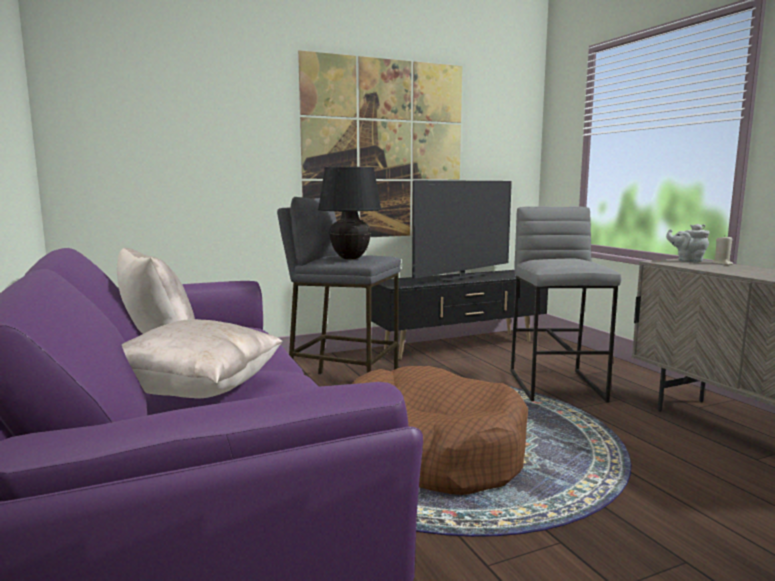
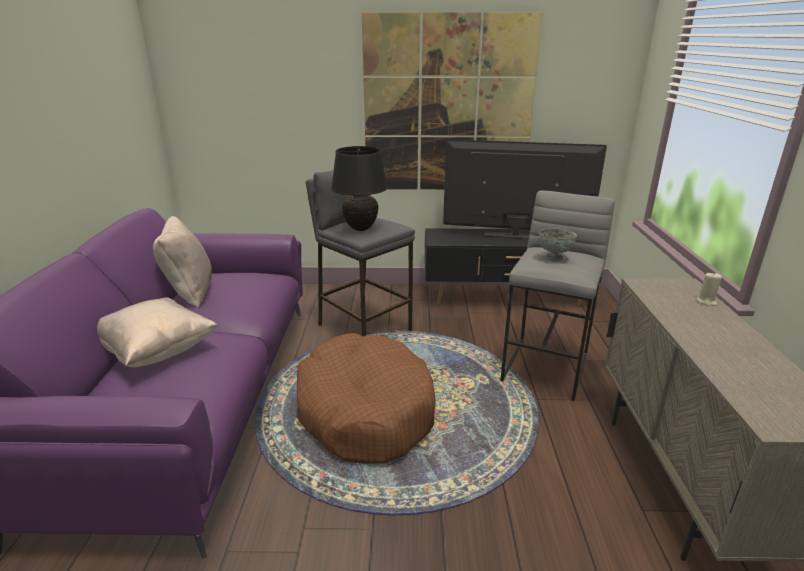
camera: 25 degrees right, 15 degrees up
television [412,180,512,281] -> television turned 150 degrees counterclockwise [443,139,607,239]
grey teapot [666,224,709,262] -> none
none -> grey bowl [538,228,577,262]

